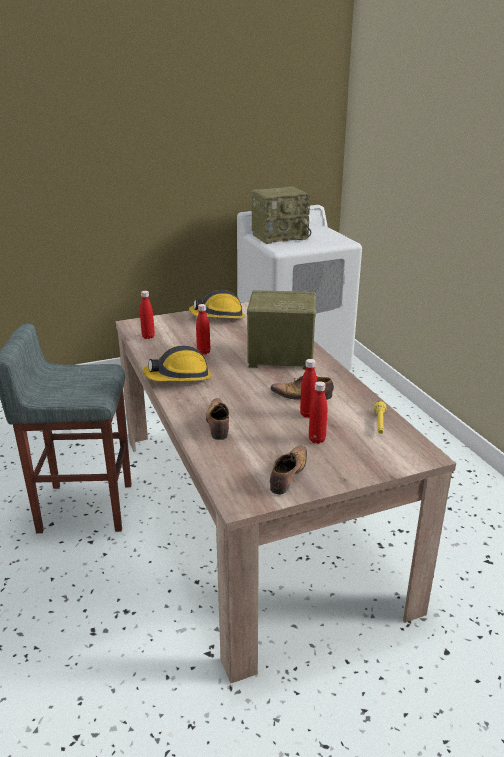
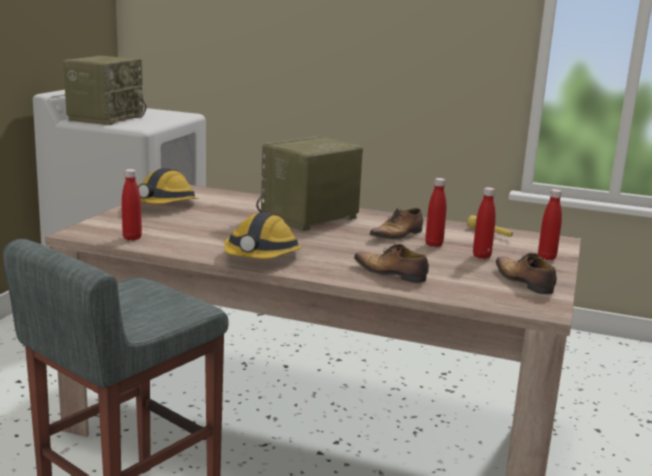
camera: 50 degrees left, 10 degrees down
red bottle [196,304,210,354] -> red bottle moved to [538,189,562,260]

